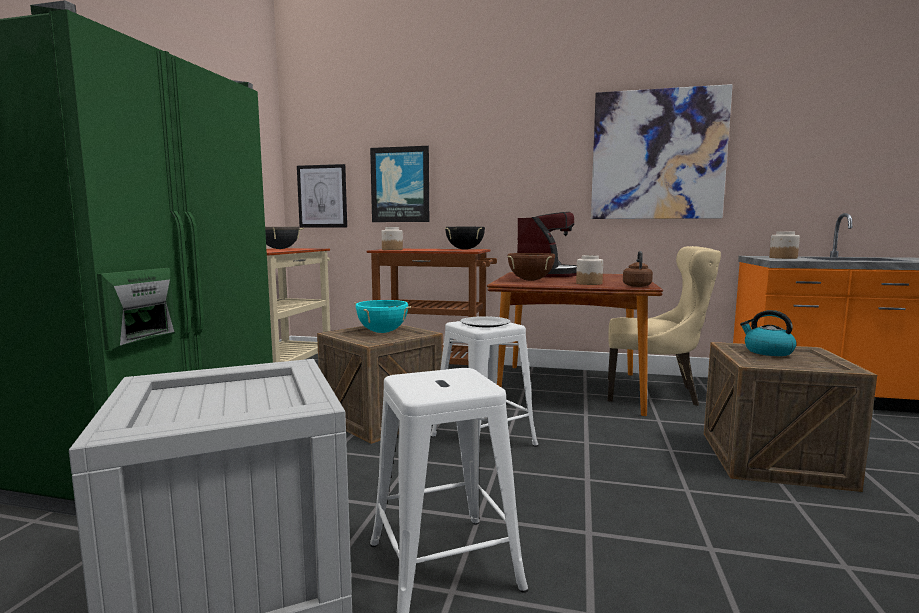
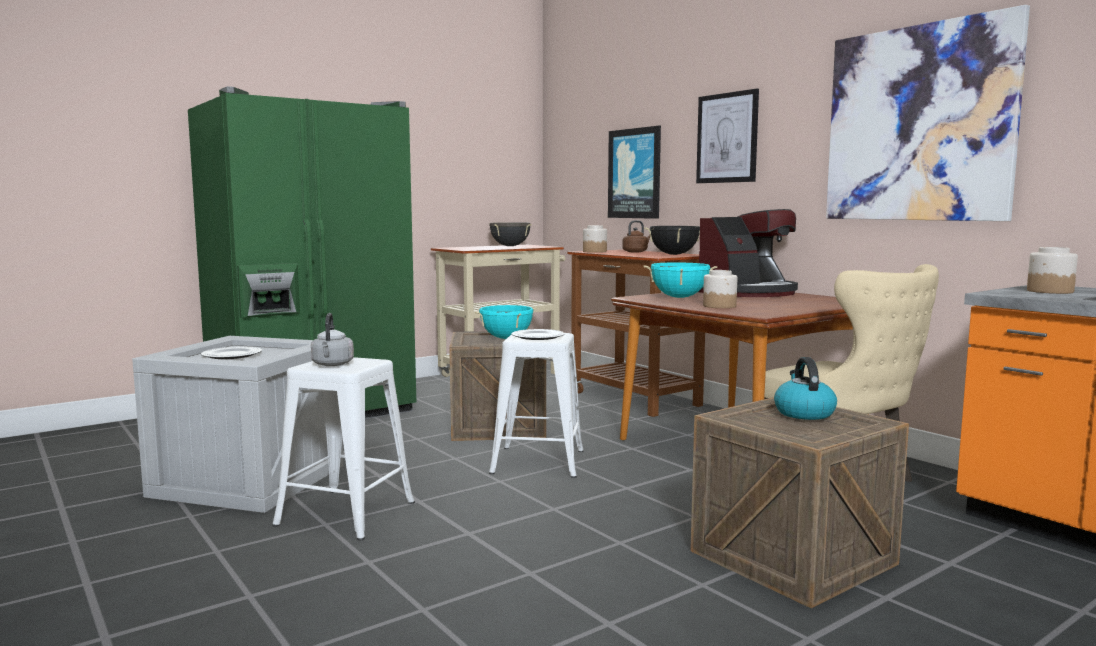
camera: 40 degrees right, 0 degrees up
picture [297,164,347,227] -> picture moved to [696,88,759,183]
brown cooking pot [507,253,555,281] -> turquoise cooking pot [644,262,718,298]
brown kettle [623,251,653,287] -> brown kettle moved to [622,220,650,252]
none -> plate [201,346,262,359]
none -> grey kettle [311,313,354,366]

